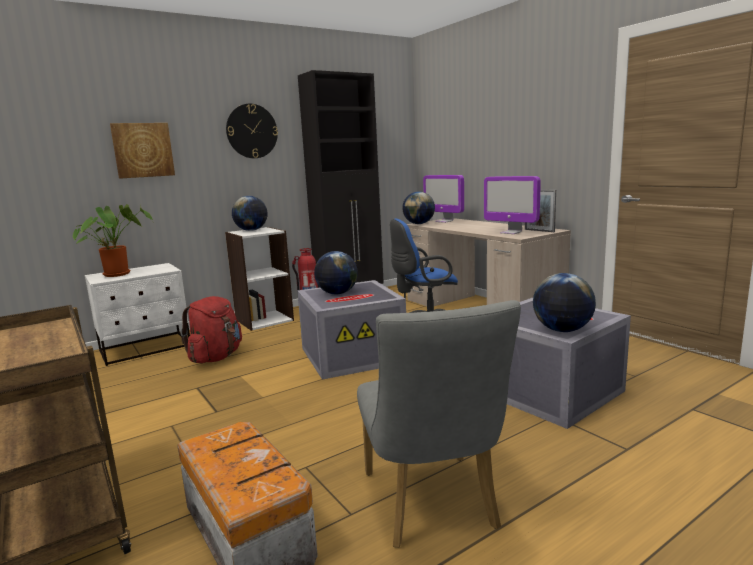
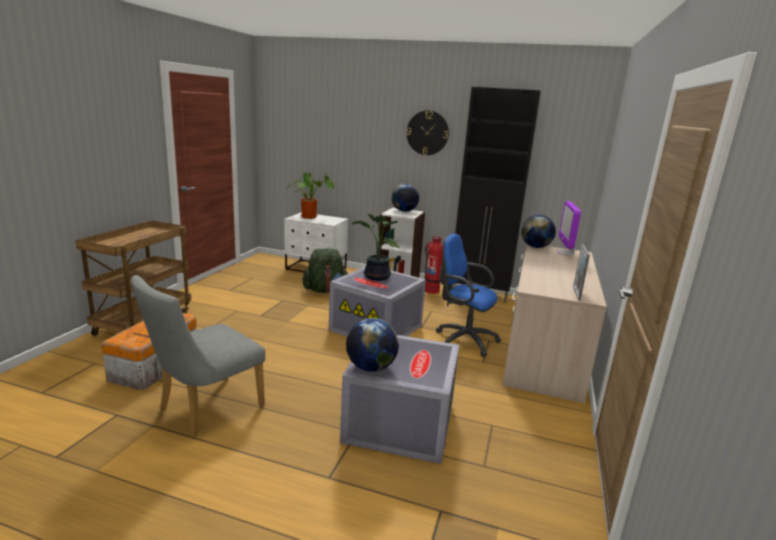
camera: 50 degrees right, 5 degrees up
picture [110,123,175,179] -> none
red backpack [181,296,242,363] -> green backpack [303,249,348,293]
globe [314,251,358,294] -> potted plant [352,214,400,281]
monitor [484,176,541,234] -> none

